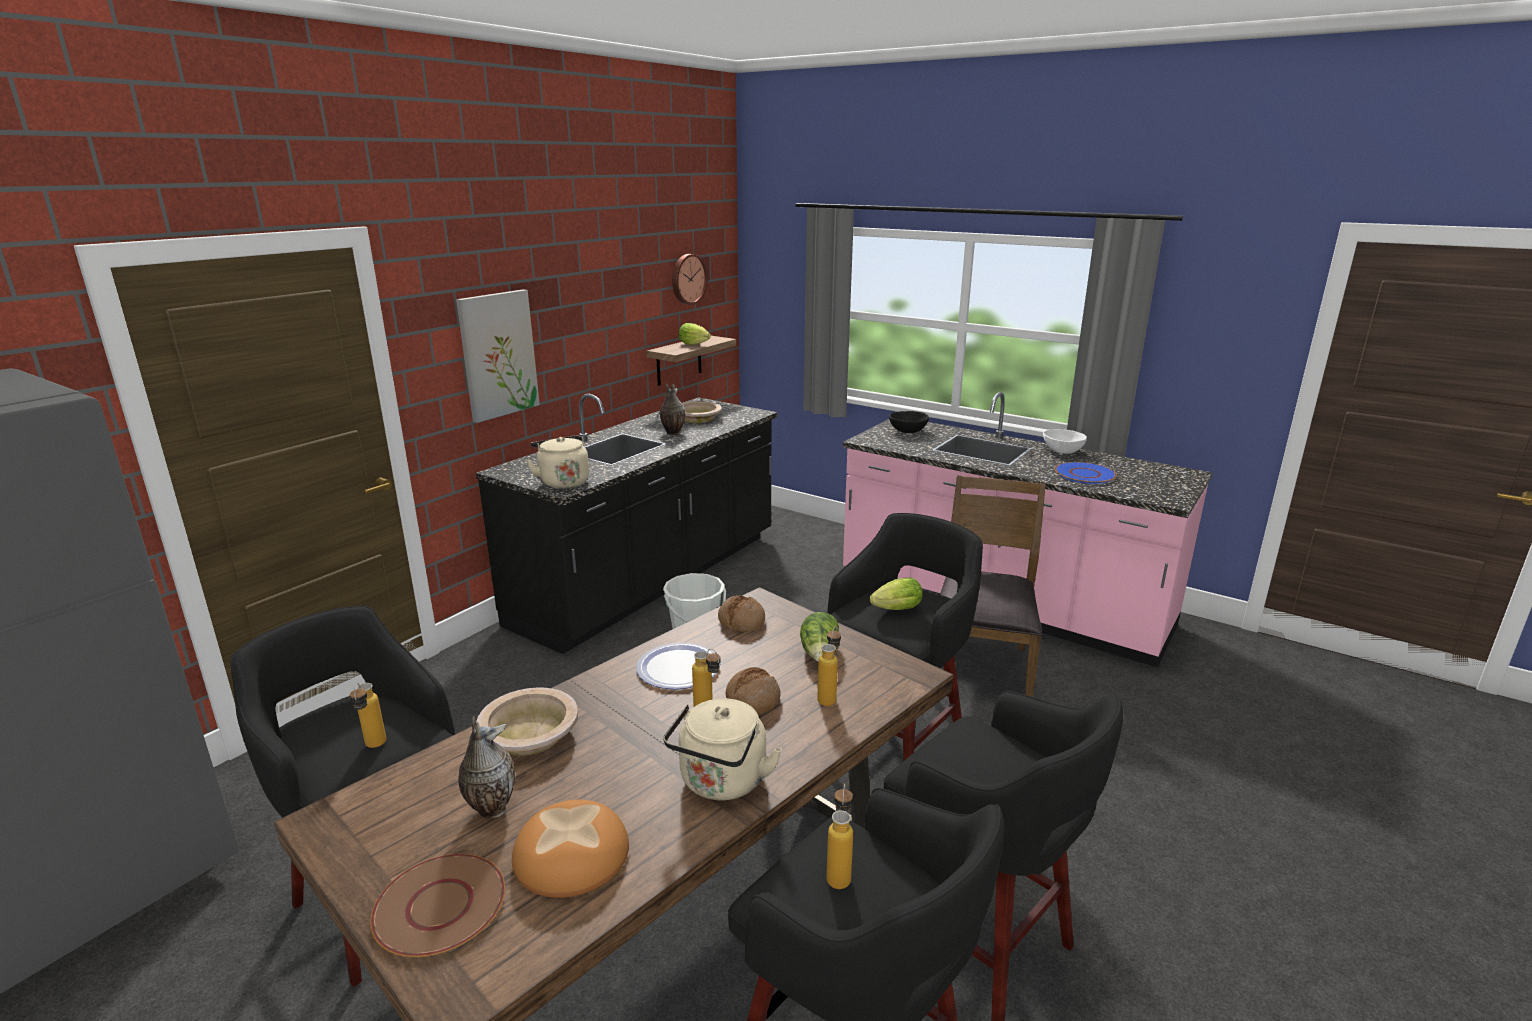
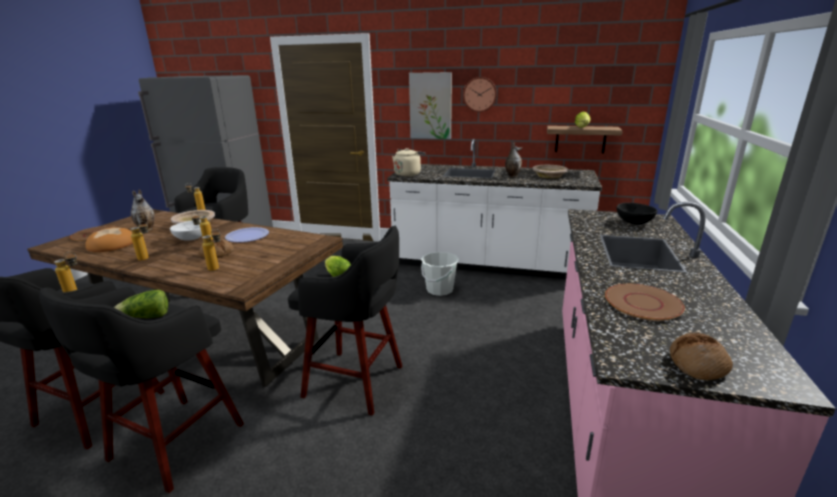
camera: 70 degrees right, 0 degrees up
black counter [476,394,777,654] -> white counter [387,139,602,279]
beige kettle [663,698,782,801] -> bottle [131,221,149,261]
wall clock [672,254,708,305] -> wall clock moved to [463,77,497,112]
bread [718,595,765,632] -> bread moved to [670,333,733,380]
lettuce [800,612,839,662] -> lettuce moved to [114,290,168,318]
brown chair [940,475,1046,697] -> none
white bowl [1043,429,1087,454] -> white bowl moved to [170,220,202,241]
blue plate [1055,462,1117,484] -> brown plate [605,284,685,321]

